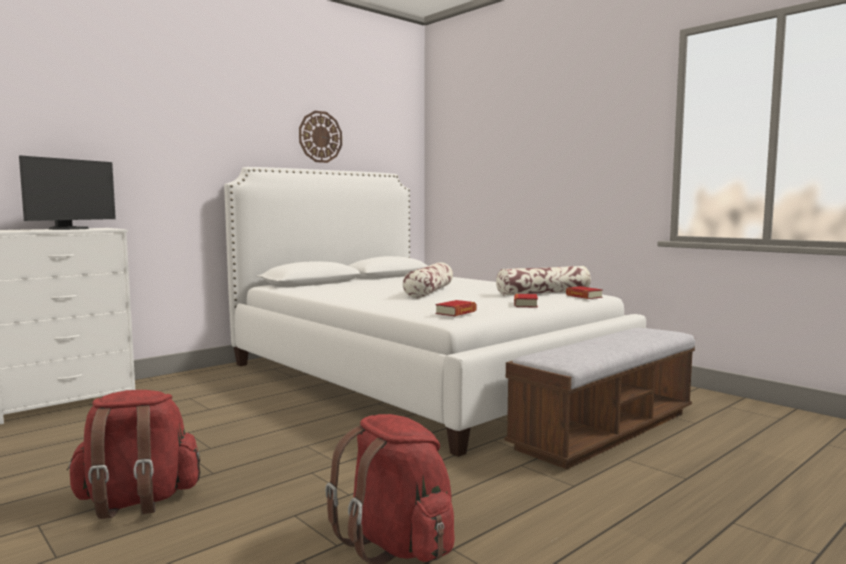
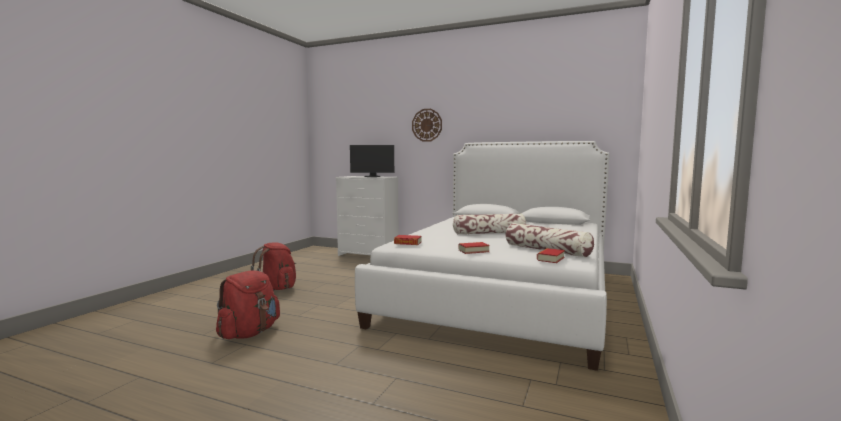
camera: 65 degrees right, 0 degrees up
wall clock [299,111,342,163] -> wall clock moved to [412,109,442,142]
bench [505,328,695,469] -> none

